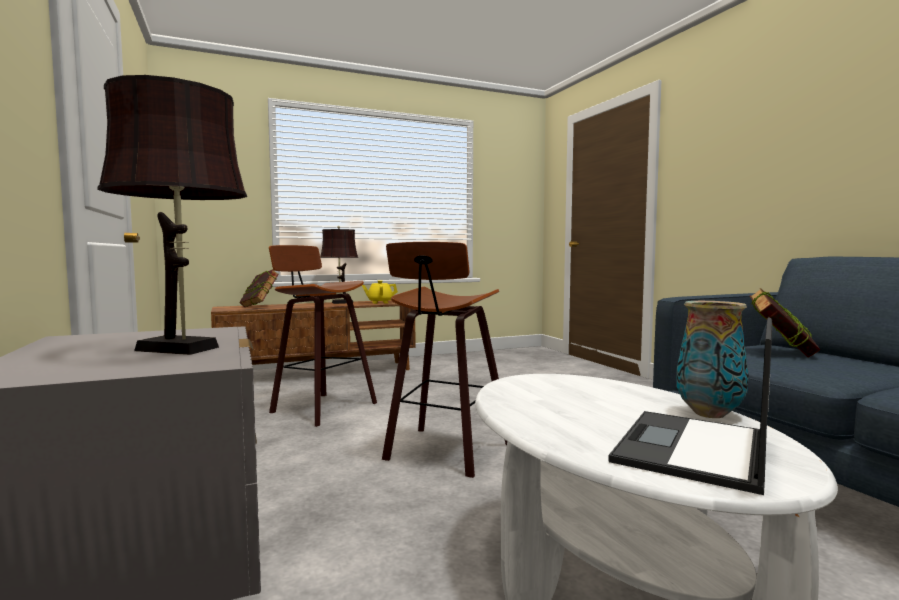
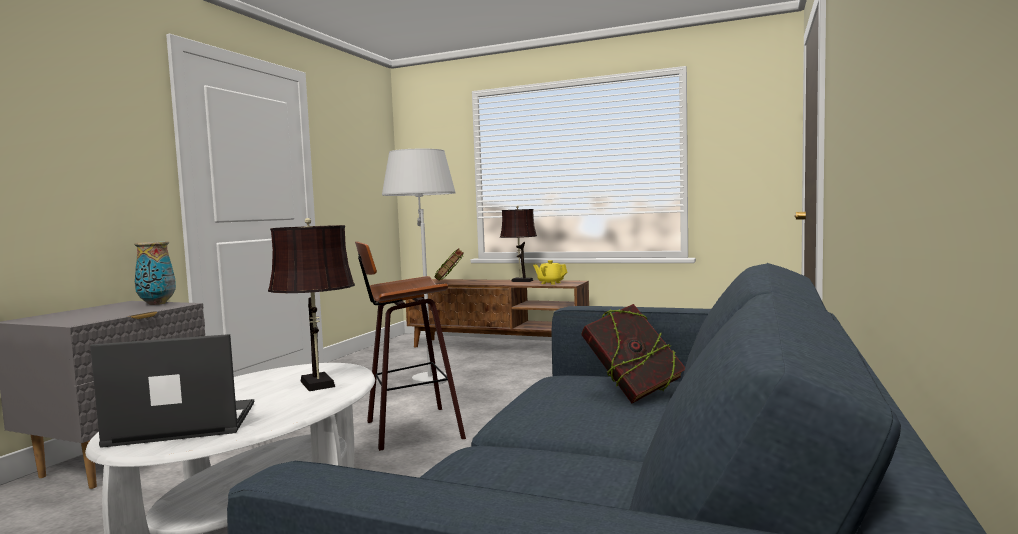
camera: 45 degrees right, 0 degrees up
brown table lamp [97,75,247,355] -> brown table lamp moved to [268,218,355,391]
stool [269,245,377,427] -> white floor lamp [382,149,455,386]
vase [676,301,749,418] -> vase moved to [134,241,176,305]

